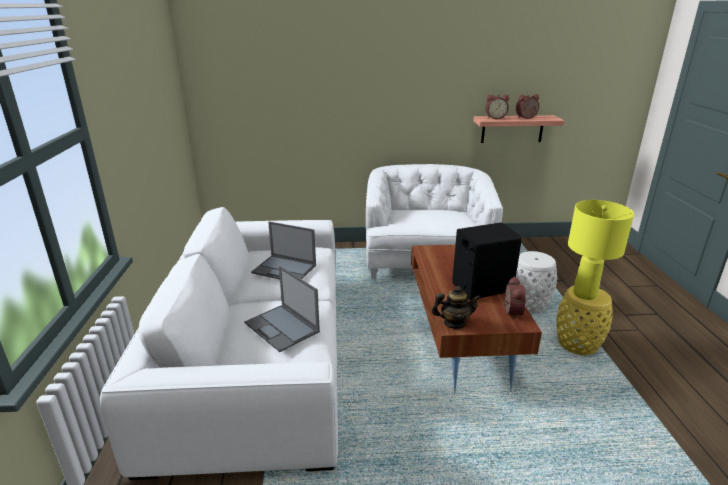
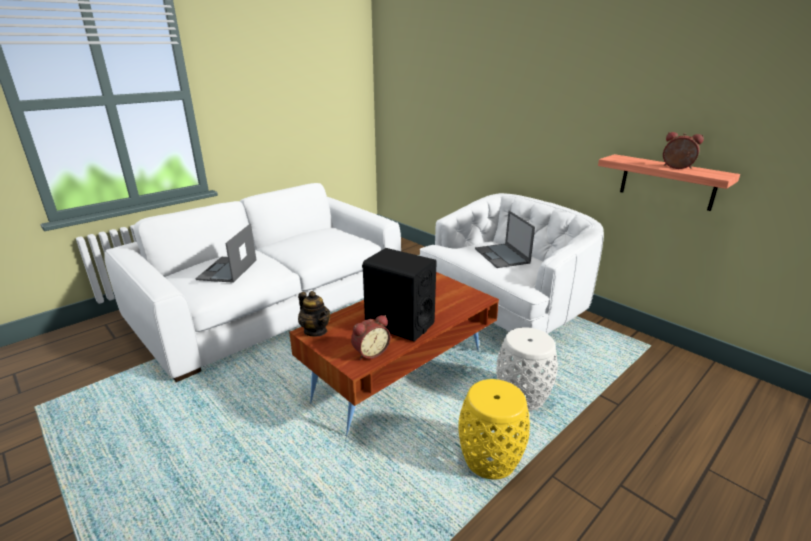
camera: 50 degrees right, 0 degrees up
laptop [251,222,316,280] -> laptop moved to [475,211,535,268]
alarm clock [485,95,509,119] -> none
yellow table lamp [568,200,634,300] -> none

